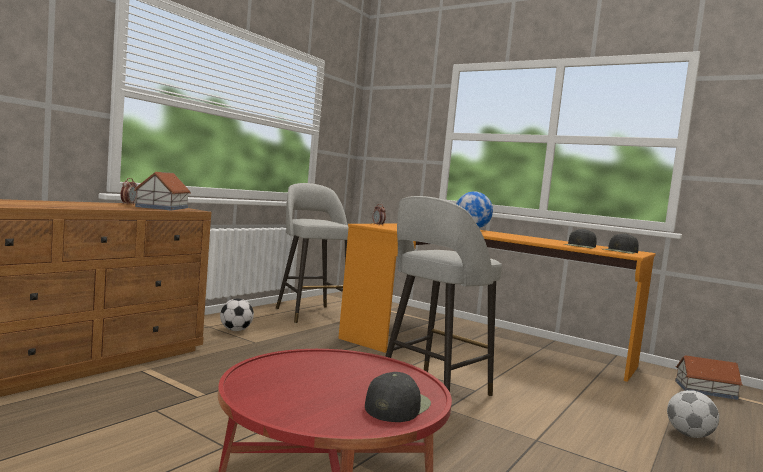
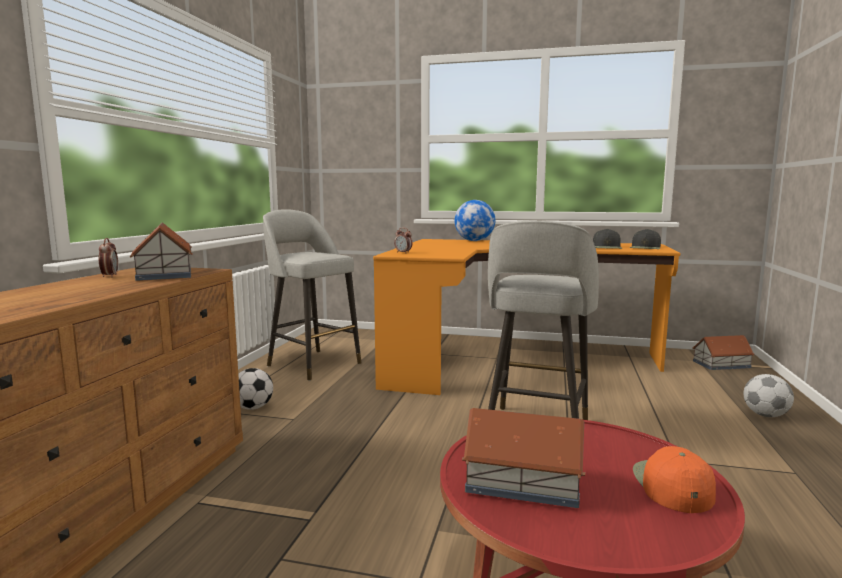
camera: 20 degrees left, 5 degrees up
black cap [365,372,431,422] -> orange cap [633,446,716,513]
none -> toy house [462,408,585,508]

